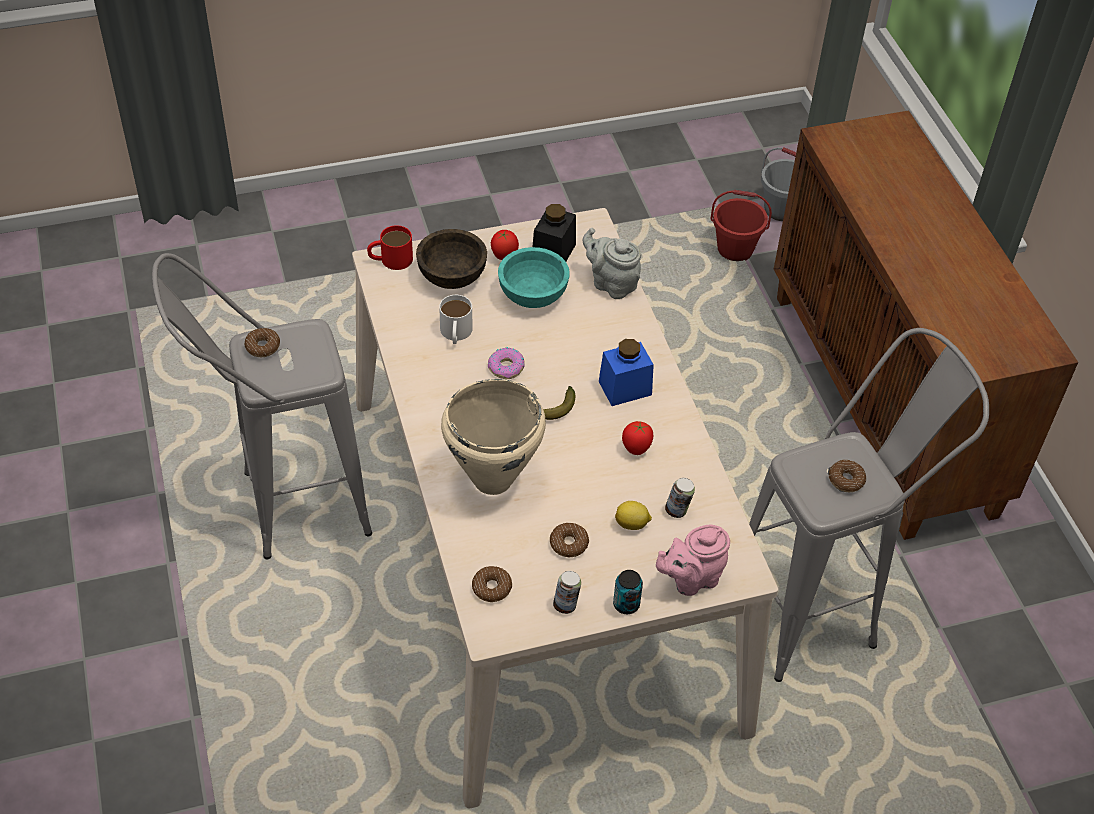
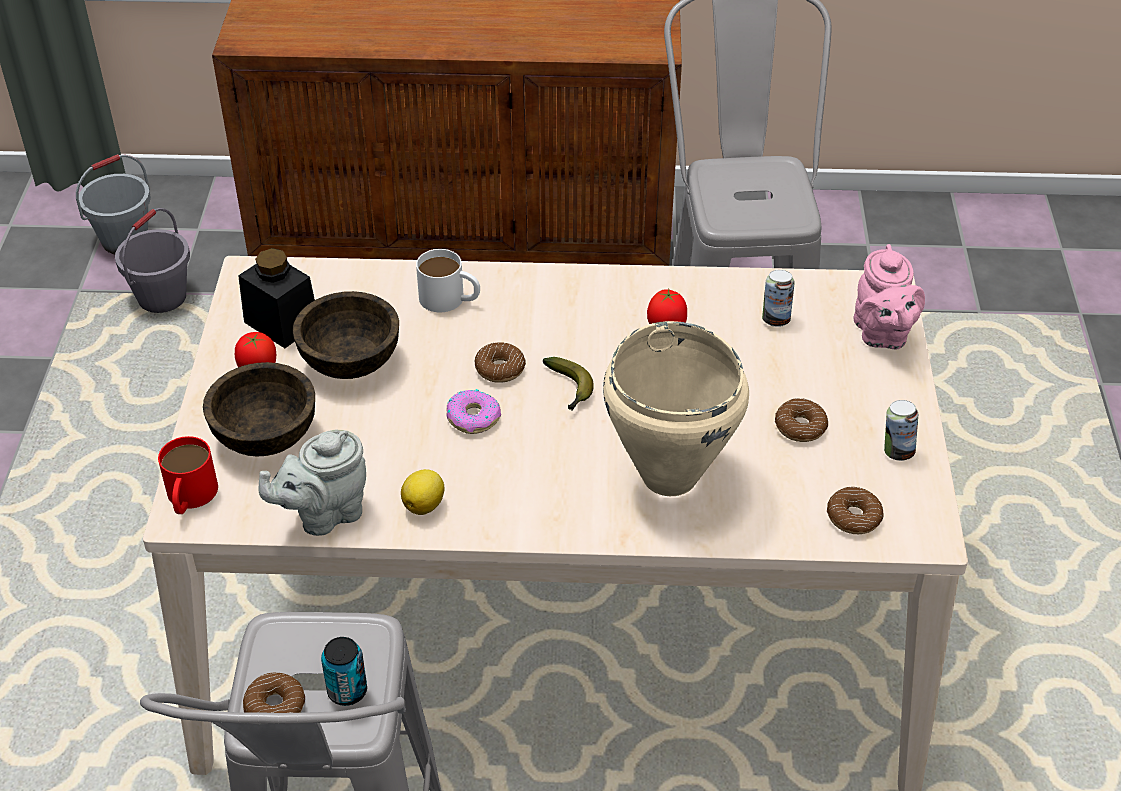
camera: 70 degrees left, 5 degrees down
white mug [439,295,472,344] -> white mug moved to [416,249,480,312]
turquoise bowl [498,247,570,308] -> brown bowl [293,291,399,379]
grey teapot [582,228,641,299] -> grey teapot moved to [258,430,366,536]
blue jar [599,339,654,406] -> none
can [613,570,643,614] -> can moved to [321,637,367,706]
lemon [615,501,652,530] -> lemon moved to [401,469,444,515]
red bucket [710,190,772,261] -> grey bucket [115,208,190,313]
donut [829,460,866,492] -> donut moved to [475,342,526,383]

